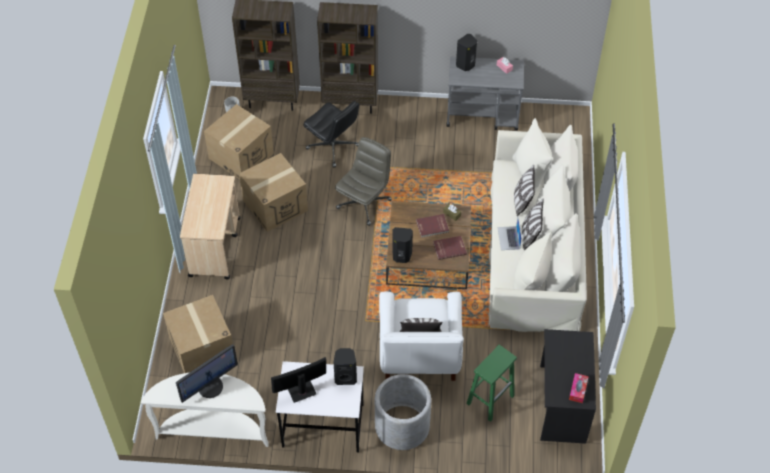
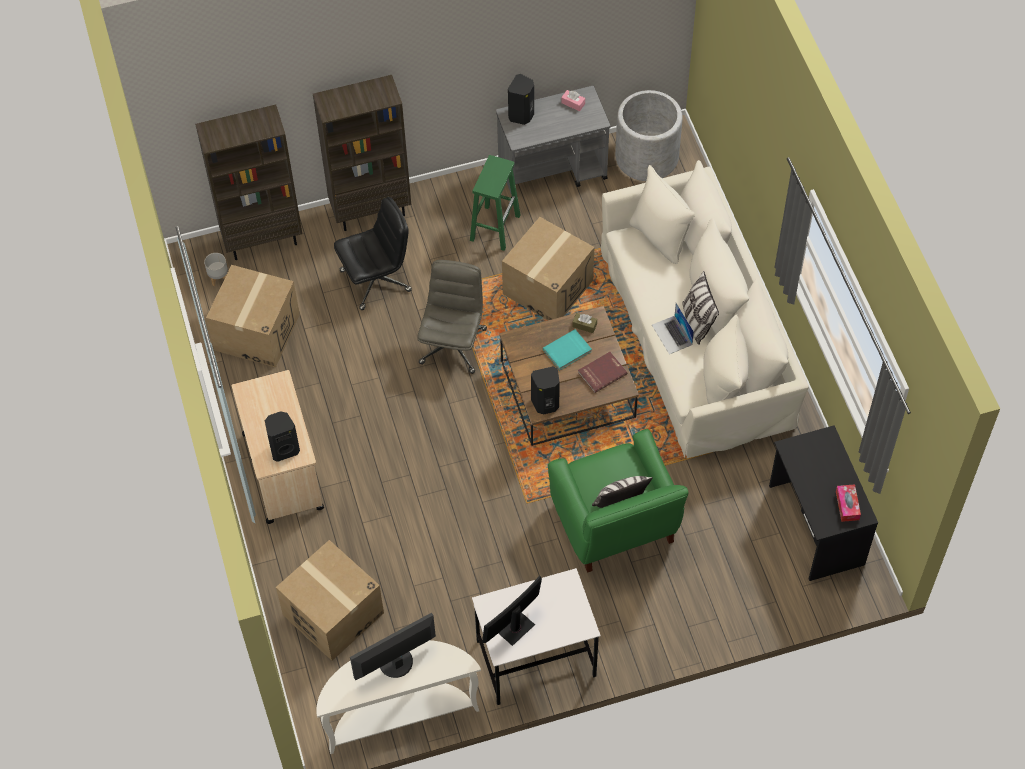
camera: 20 degrees left, 5 degrees up
monitor [176,344,238,403] -> monitor turned 150 degrees counterclockwise [350,613,436,680]
cardboard box [239,153,308,232] -> cardboard box moved to [502,217,594,320]
black office chair [303,101,359,168] -> black office chair turned 45 degrees counterclockwise [334,197,412,310]
black speaker [333,348,357,385] -> black speaker moved to [265,411,300,462]
grey planter [375,374,431,450] -> grey planter moved to [615,90,683,181]
white armchair [379,291,464,381] -> green armchair [548,429,689,573]
red book [416,214,449,238] -> turquoise book [543,329,592,370]
green stool [466,345,517,422] -> green stool moved to [470,155,520,251]
pillow [514,165,535,216] -> none

